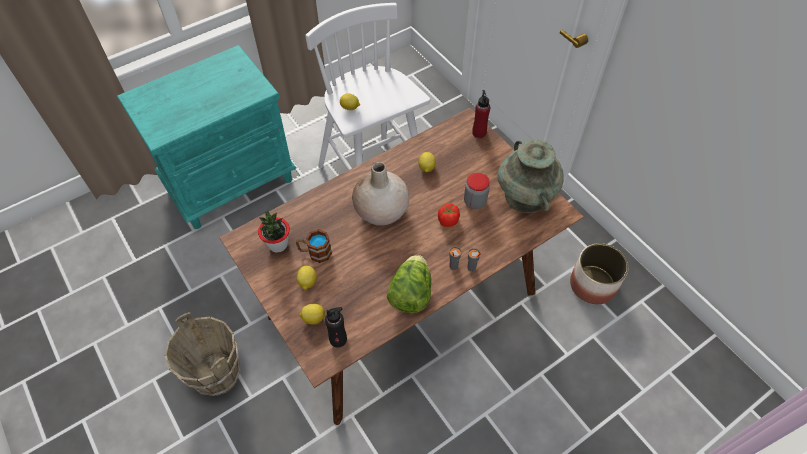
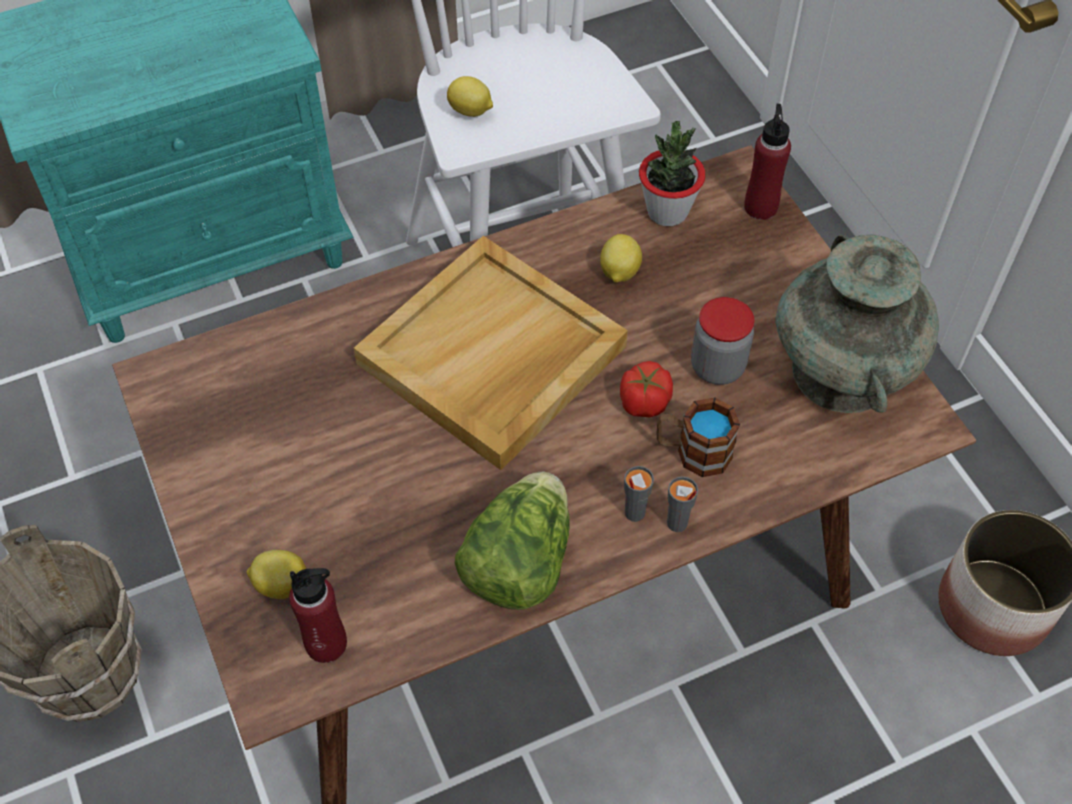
camera: 10 degrees right, 0 degrees up
potted plant [258,211,290,253] -> potted plant moved to [639,121,706,226]
mug [296,229,332,263] -> mug moved to [657,397,740,477]
lemon [296,266,317,290] -> none
black bottle [325,307,347,348] -> red bottle [289,568,347,663]
beige vase [352,162,410,225] -> beige tray [354,236,628,470]

